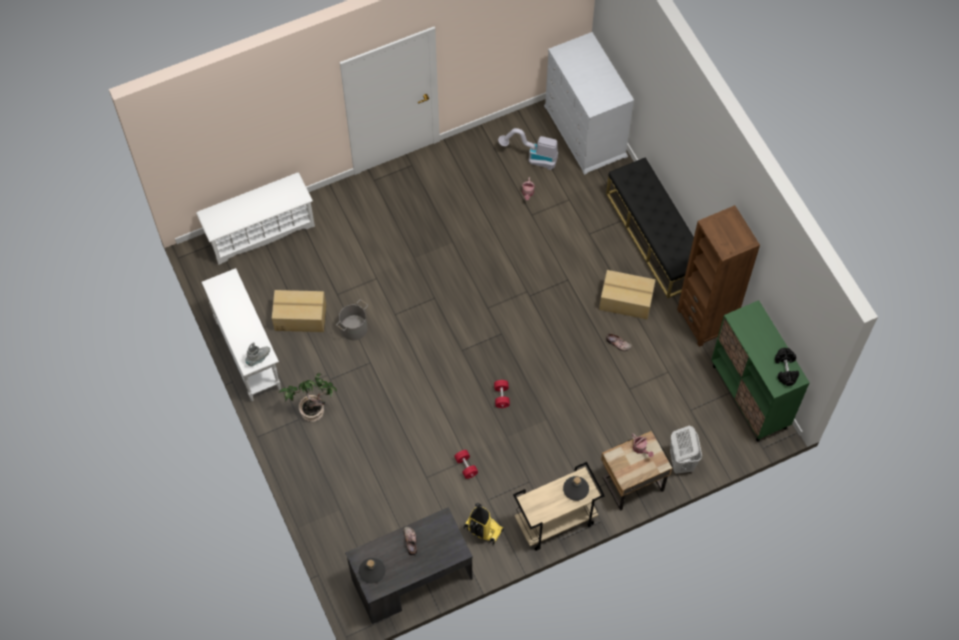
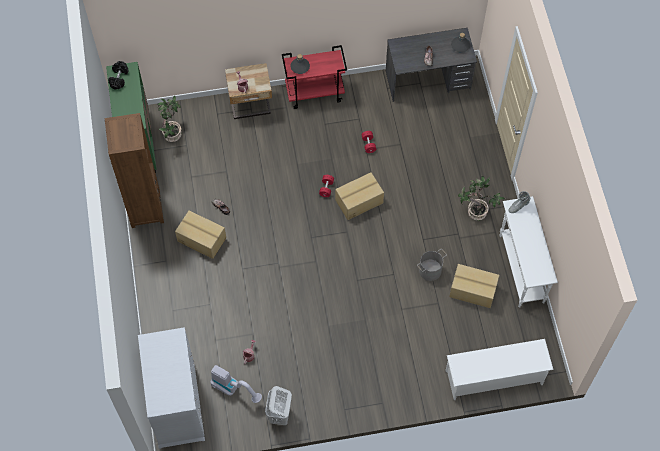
camera: 165 degrees left, 0 degrees up
vacuum cleaner [464,503,504,545] -> none
beige cart [513,462,605,551] -> red cart [282,45,347,109]
black bench [606,158,694,298] -> none
white laundry basket [670,426,702,474] -> white laundry basket moved to [265,386,292,426]
none -> potted plant [156,96,182,142]
none -> cardboard box [335,172,384,220]

